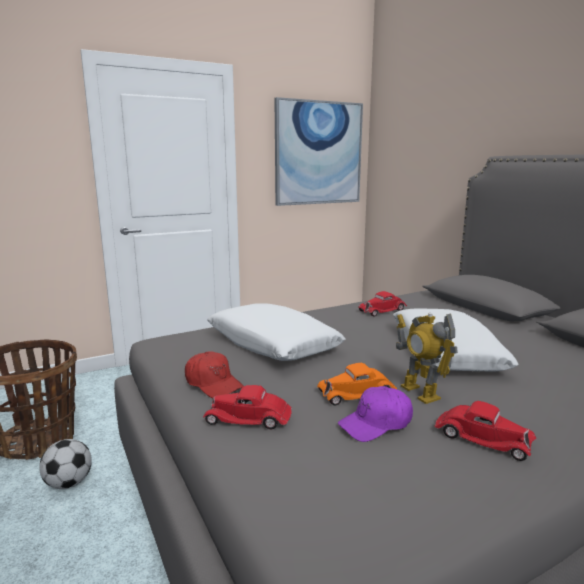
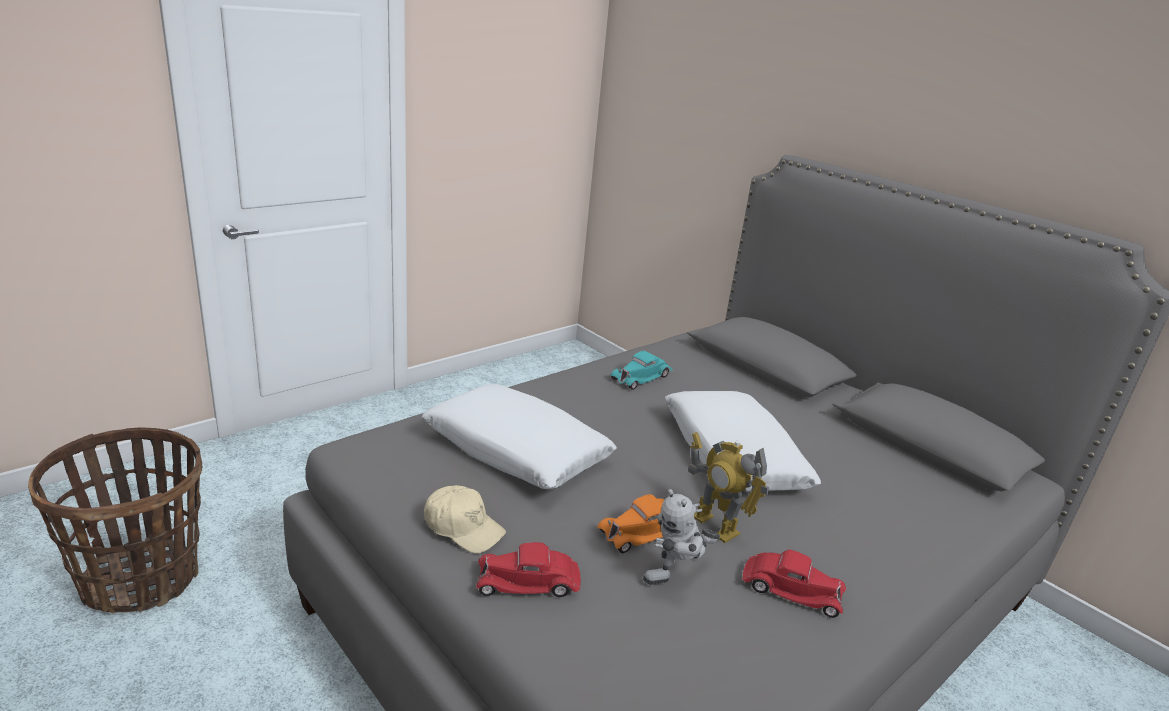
camera: 15 degrees left, 10 degrees up
football [39,439,92,489] -> none
red cap [185,351,244,398] -> beige cap [424,485,506,553]
picture [274,97,363,206] -> none
purple cap [338,386,413,442] -> toy robot [643,489,720,585]
red toy car [358,291,407,316] -> turquoise toy car [611,351,672,390]

